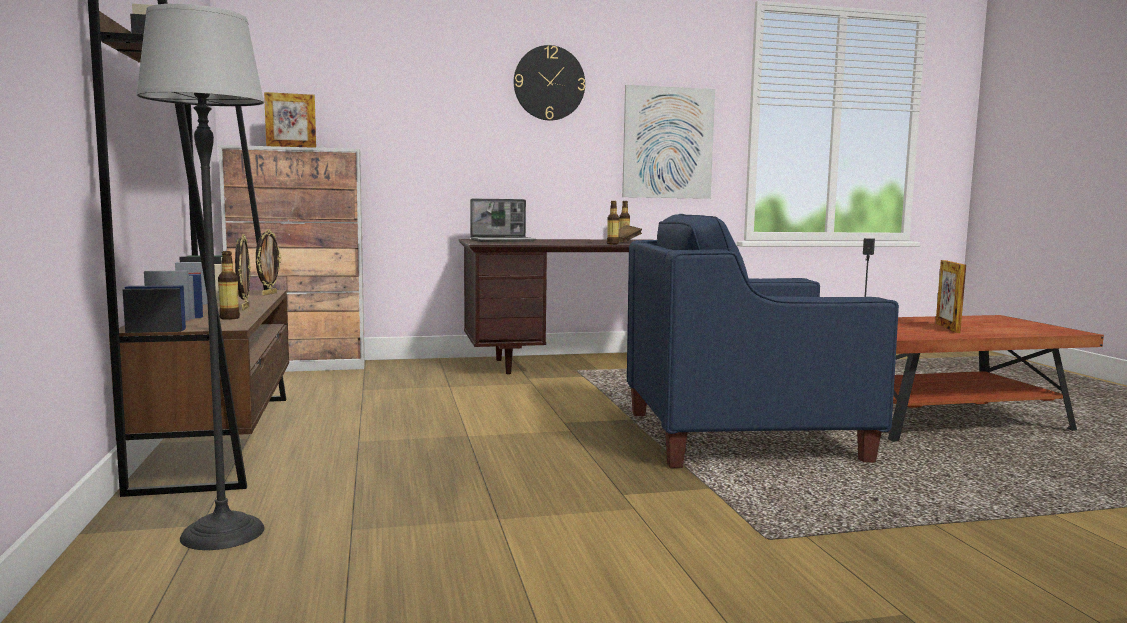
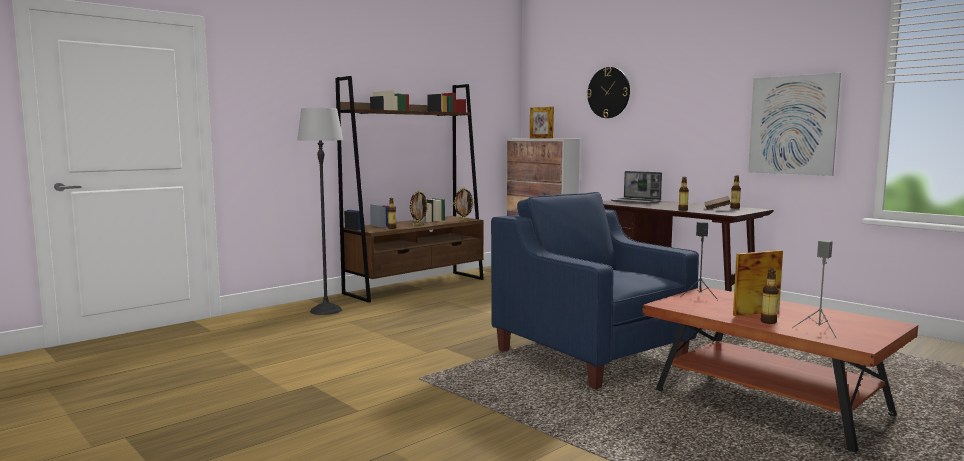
camera: 60 degrees right, 0 degrees up
wall clock [514,45,585,121] -> wall clock moved to [587,67,630,118]
none -> bottle [761,268,779,324]
none -> grey speaker [792,240,836,338]

